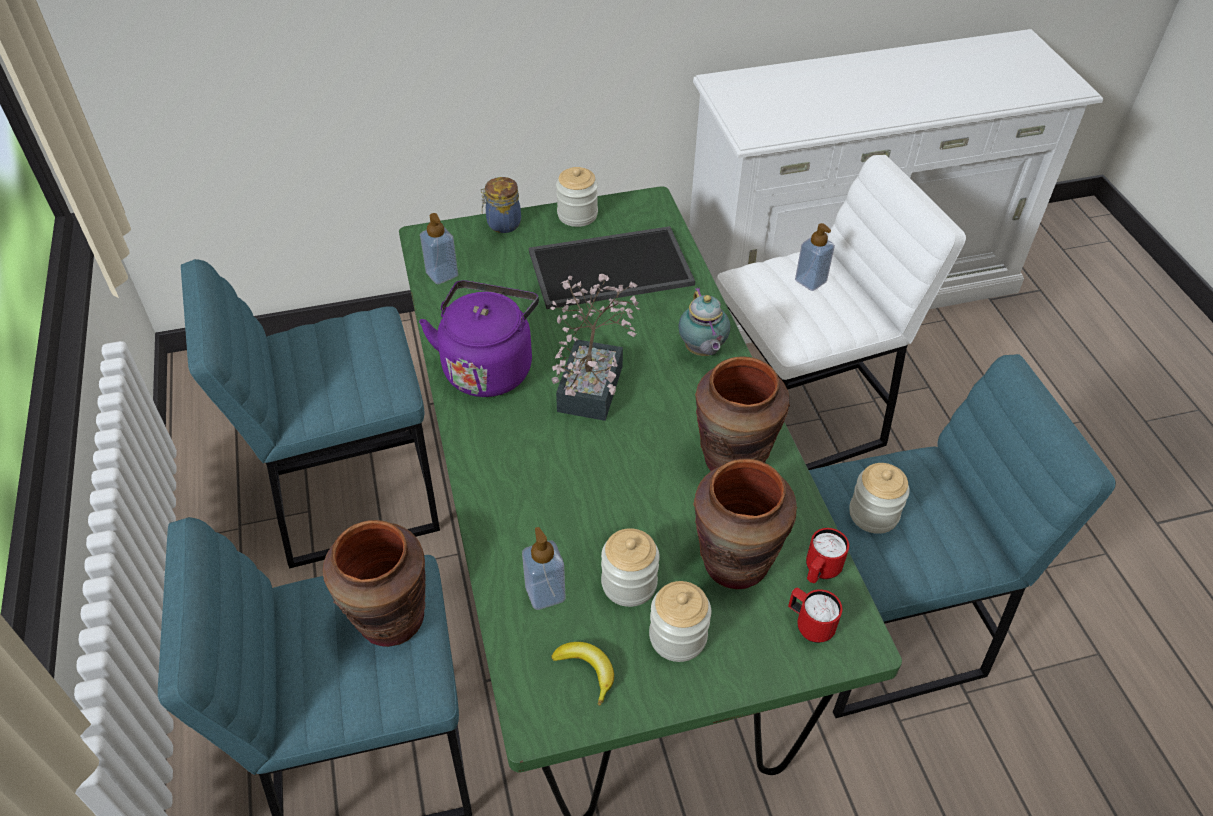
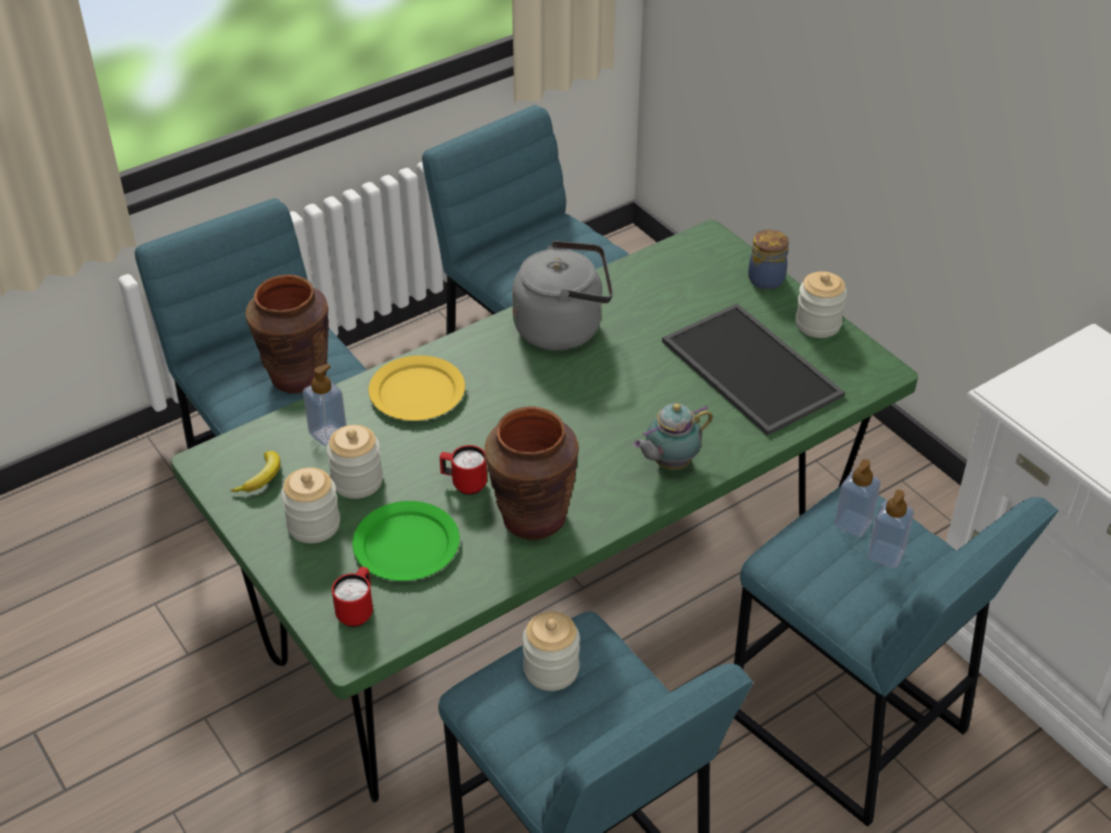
camera: 70 degrees right, 5 degrees down
purple kettle [419,280,539,397] -> grey kettle [512,240,613,350]
soap dispenser [420,213,458,285] -> soap dispenser moved to [834,459,881,537]
potted plant [550,274,640,421] -> none
brown vase [694,459,798,589] -> green plate [352,501,460,581]
white stool [716,155,966,470] -> blue stool [734,485,1058,827]
red mug [806,528,849,583] -> red mug moved to [440,445,487,495]
none -> yellow plate [368,355,465,421]

